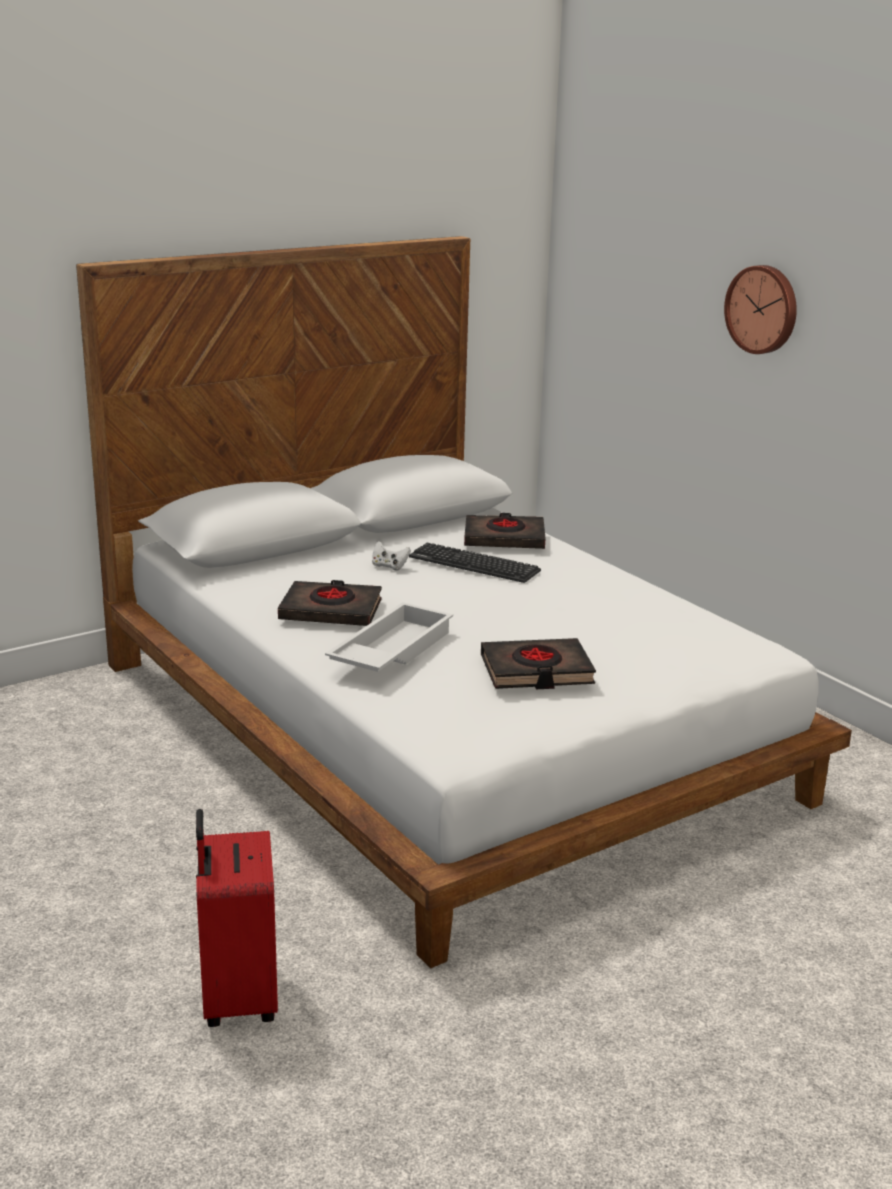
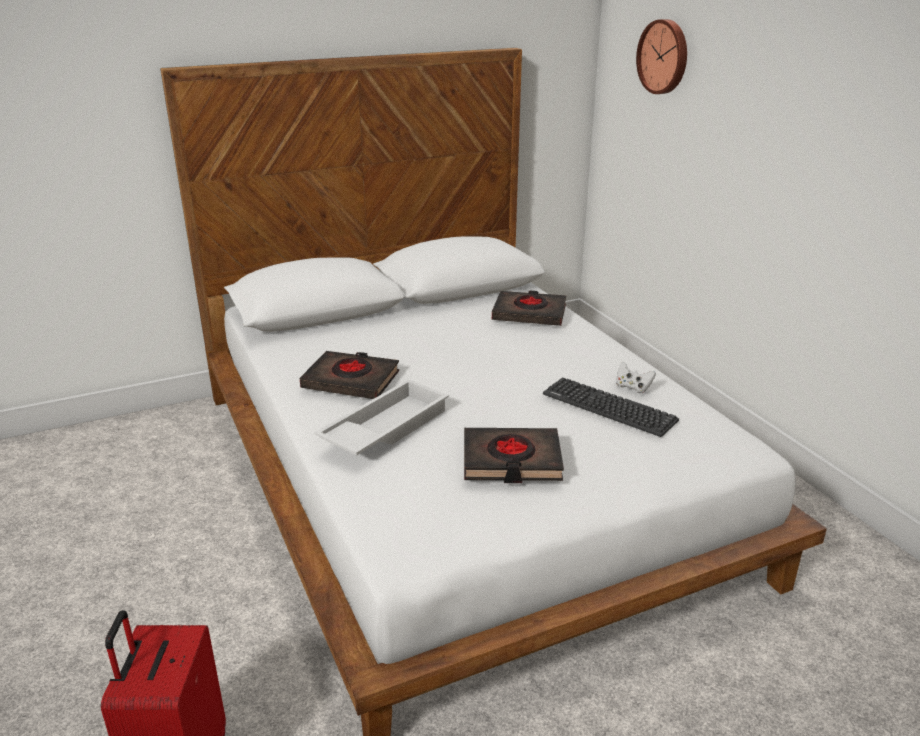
camera: 10 degrees right, 5 degrees up
white game controller [372,541,411,571] -> white game controller moved to [616,362,656,393]
keyboard [409,543,541,583] -> keyboard moved to [543,377,679,437]
wall clock [724,265,797,354] -> wall clock moved to [636,19,687,94]

